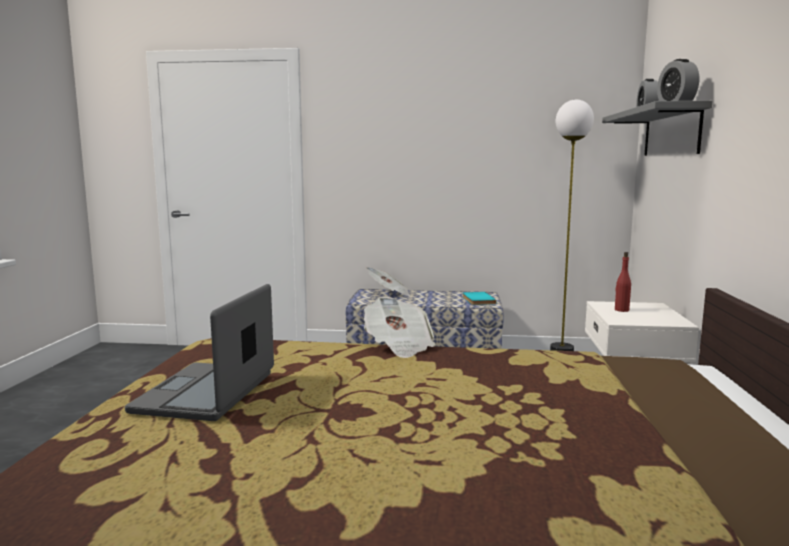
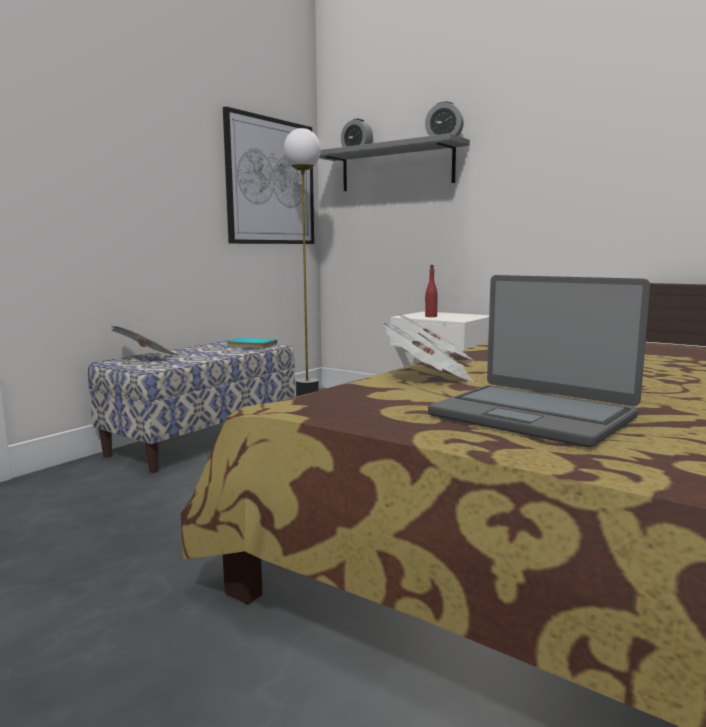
camera: 60 degrees left, 0 degrees up
none -> picture [223,107,314,244]
none -> newspaper [380,322,474,382]

